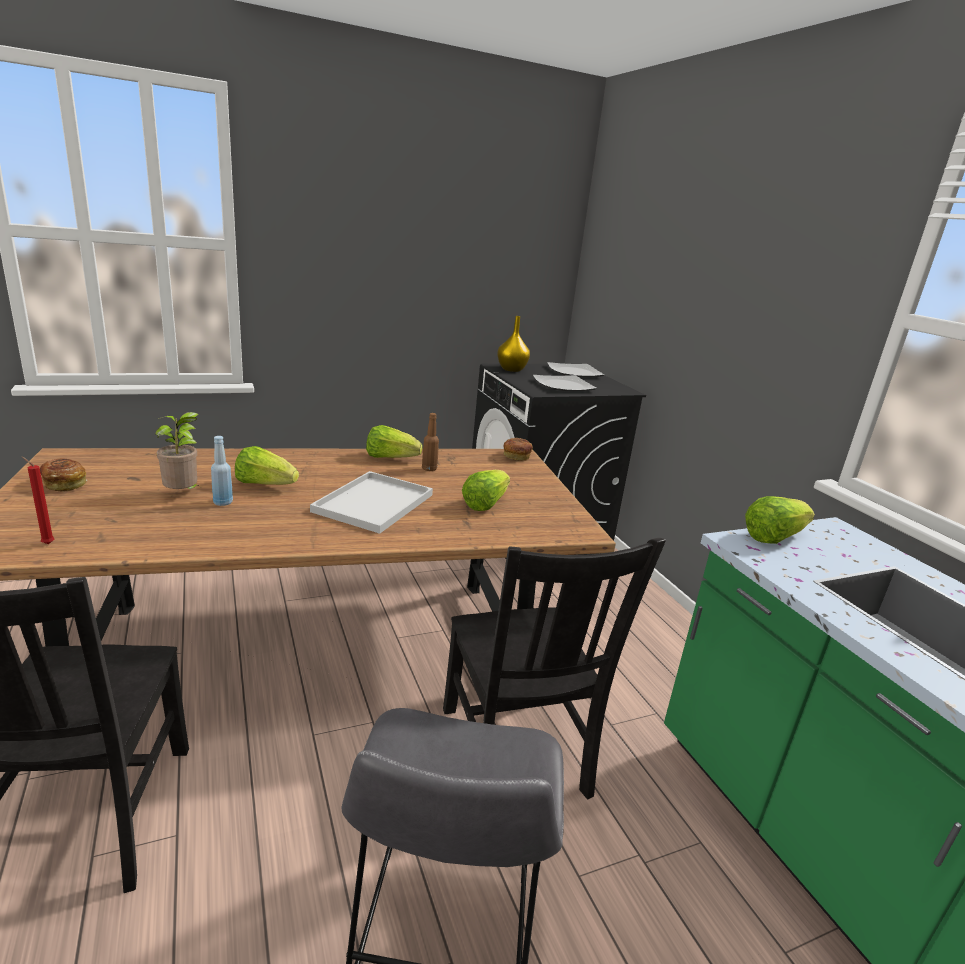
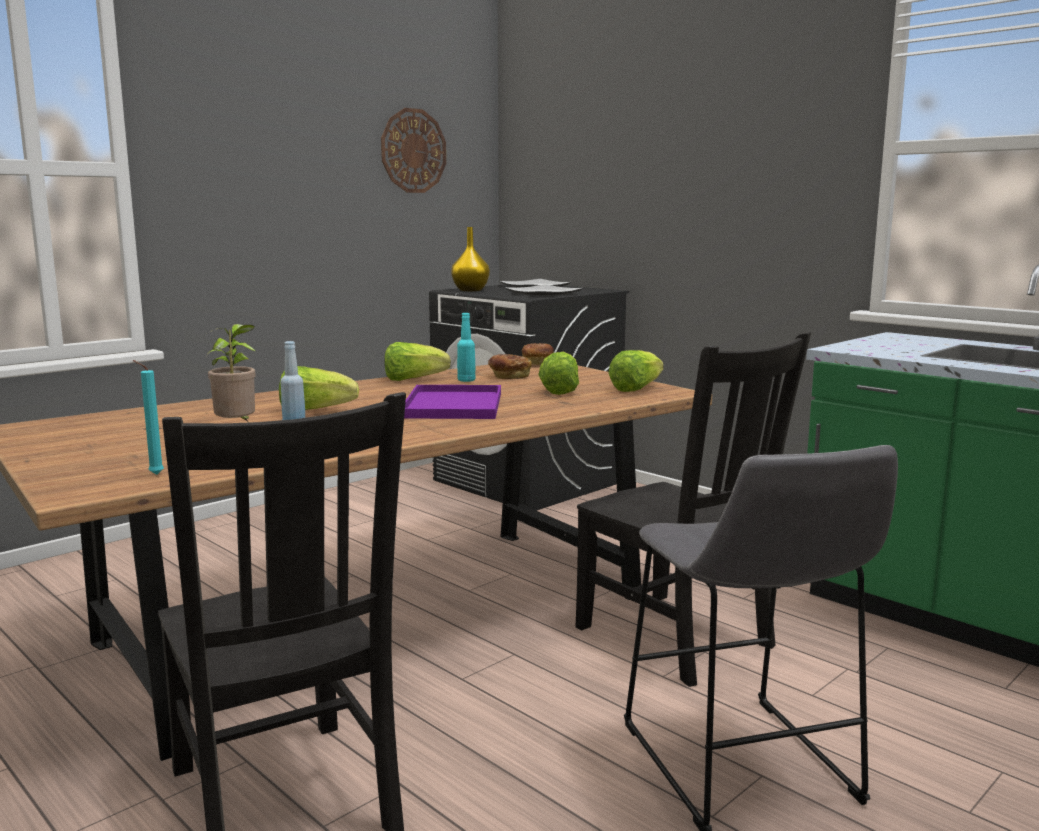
camera: 20 degrees left, 10 degrees down
red candle [22,457,54,544] -> turquoise candle [132,360,164,475]
bread [40,459,87,492] -> bread moved to [488,354,532,379]
white tray [310,471,433,534] -> purple tray [404,385,501,419]
brown bottle [422,413,439,471] -> turquoise bottle [457,313,476,382]
lettuce [745,496,815,544] -> lettuce moved to [608,350,663,392]
none -> wall clock [381,108,446,193]

